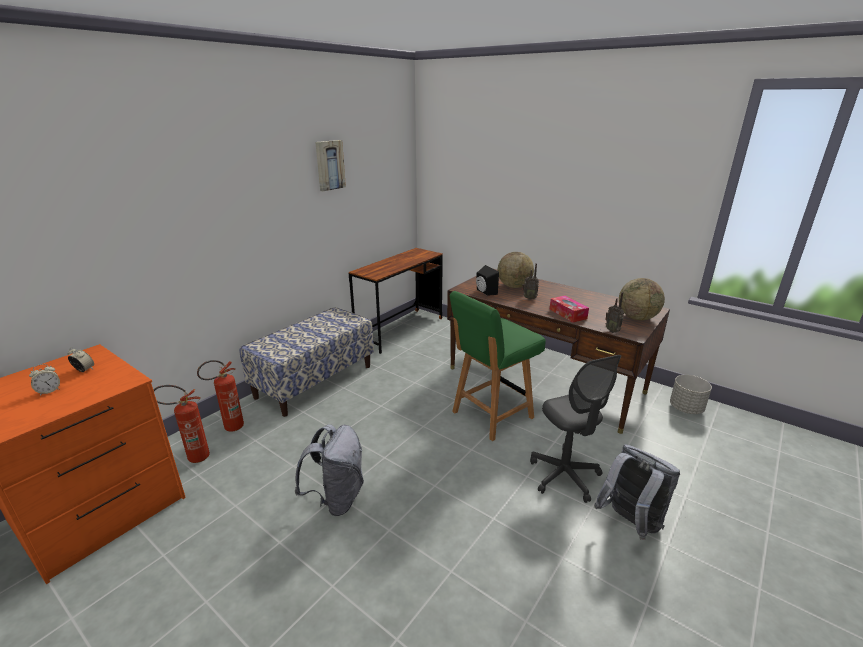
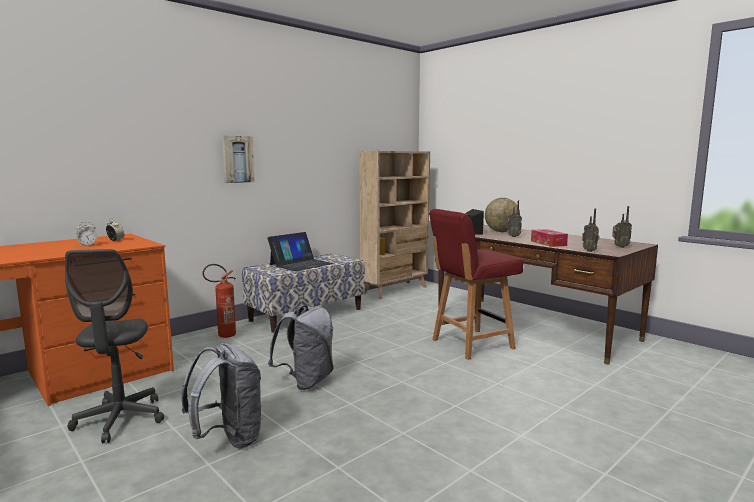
camera: 10 degrees right, 15 degrees down
fire extinguisher [153,385,210,463] -> none
picture [315,140,346,191] -> picture moved to [222,135,254,183]
brown desk [349,248,443,354] -> beige bookcase [359,151,430,299]
green chair [450,291,546,441] -> red chair [429,209,523,360]
grey office chair [530,355,621,503] -> grey office chair moved to [65,249,164,443]
grey backpack [594,444,680,540] -> grey backpack moved to [181,343,262,448]
globe [619,278,665,320] -> radio [612,206,632,248]
grey planter [670,375,712,414] -> none
none -> laptop [267,232,334,271]

